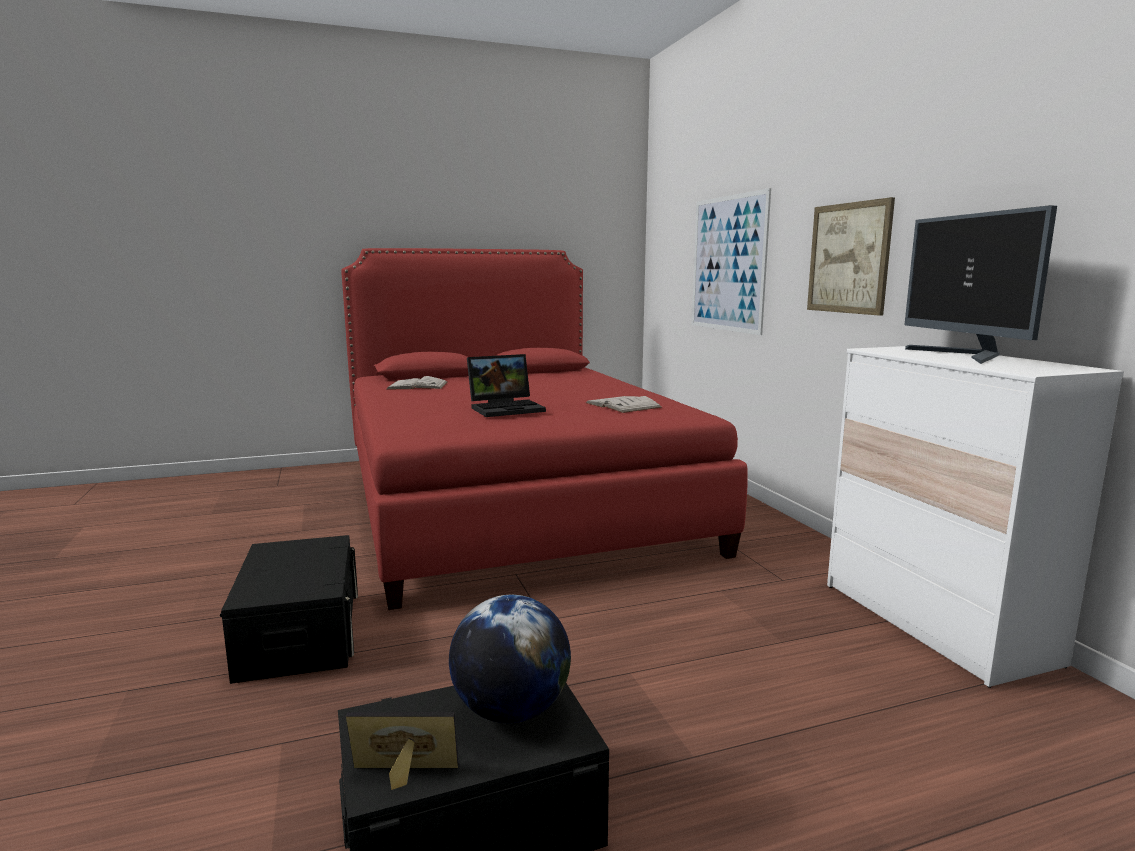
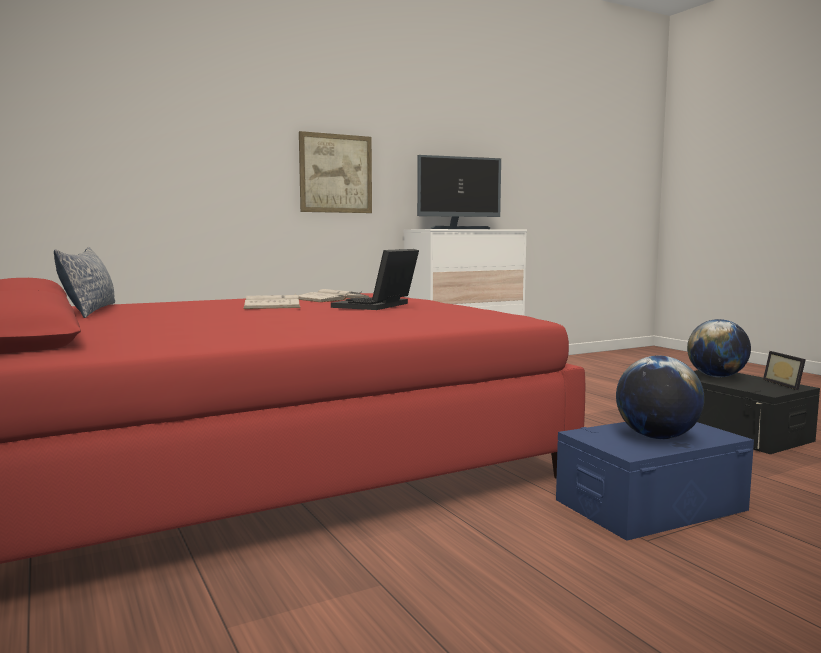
camera: 100 degrees left, 5 degrees down
black storage box [220,535,358,684] -> blue storage box [556,422,754,541]
white book [387,376,447,389] -> white book moved to [243,294,300,309]
laptop [467,354,546,417] -> laptop turned 120 degrees counterclockwise [331,249,419,310]
picture [692,188,771,335] -> none
none -> pillow [54,247,115,318]
none -> globe [616,356,704,439]

